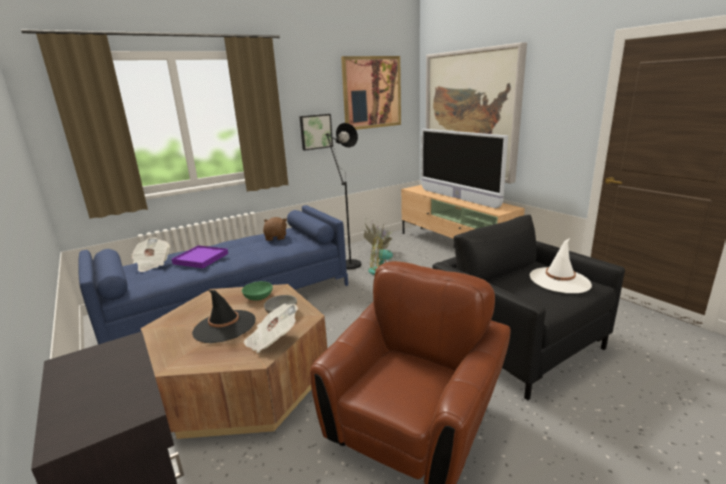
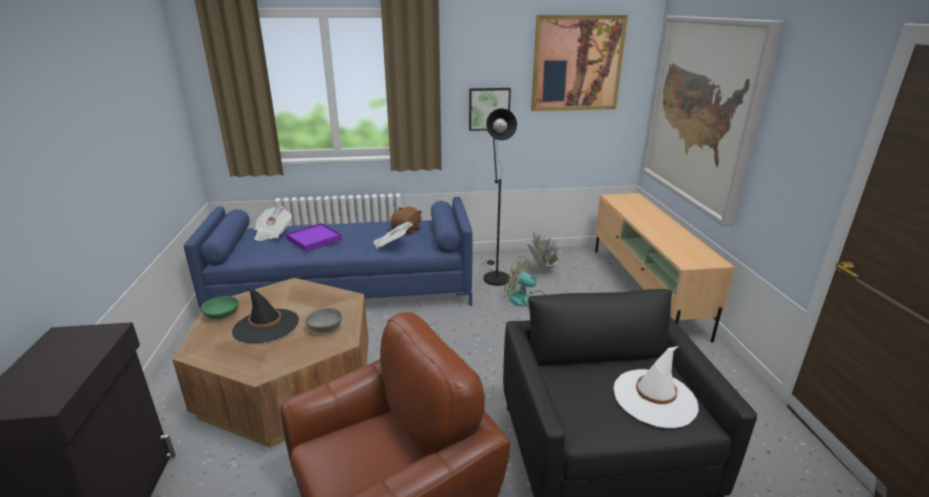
camera: 25 degrees right, 5 degrees up
green bowl [242,281,273,301] -> green bowl moved to [201,296,239,319]
newspaper [244,304,298,353] -> newspaper moved to [374,221,412,249]
television [421,129,508,209] -> none

